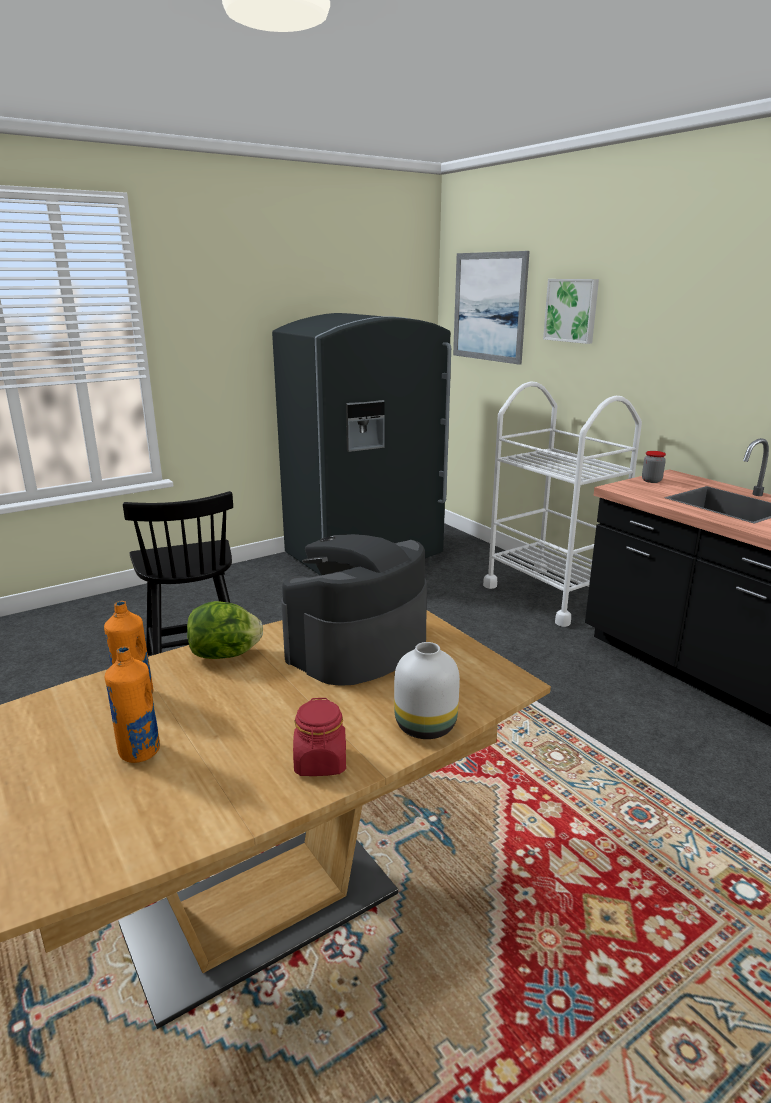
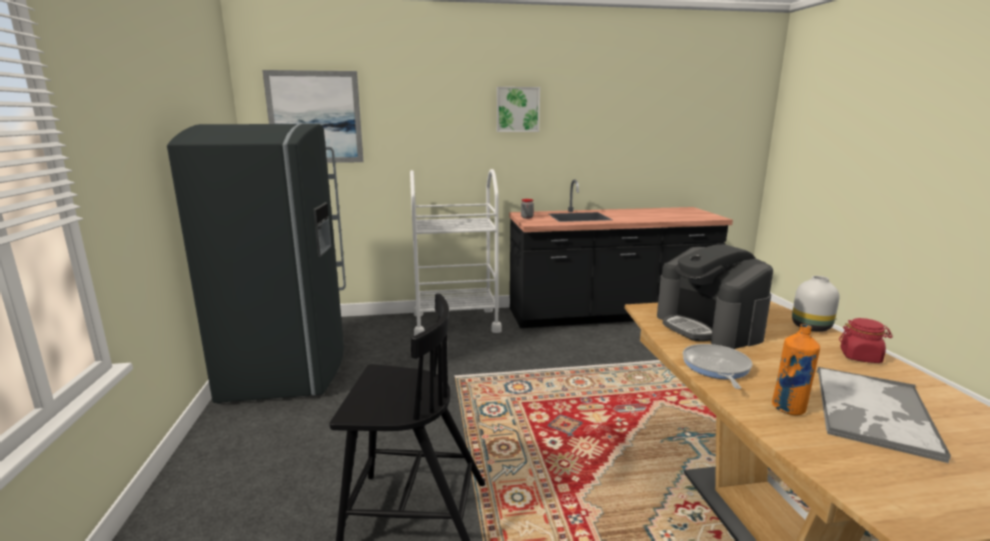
camera: 65 degrees left, 5 degrees down
orange bottle [105,646,160,763] -> tray [817,367,951,463]
lettuce [187,601,263,659] -> frying pan [683,344,752,389]
picture [543,279,599,344] -> picture moved to [497,87,540,132]

